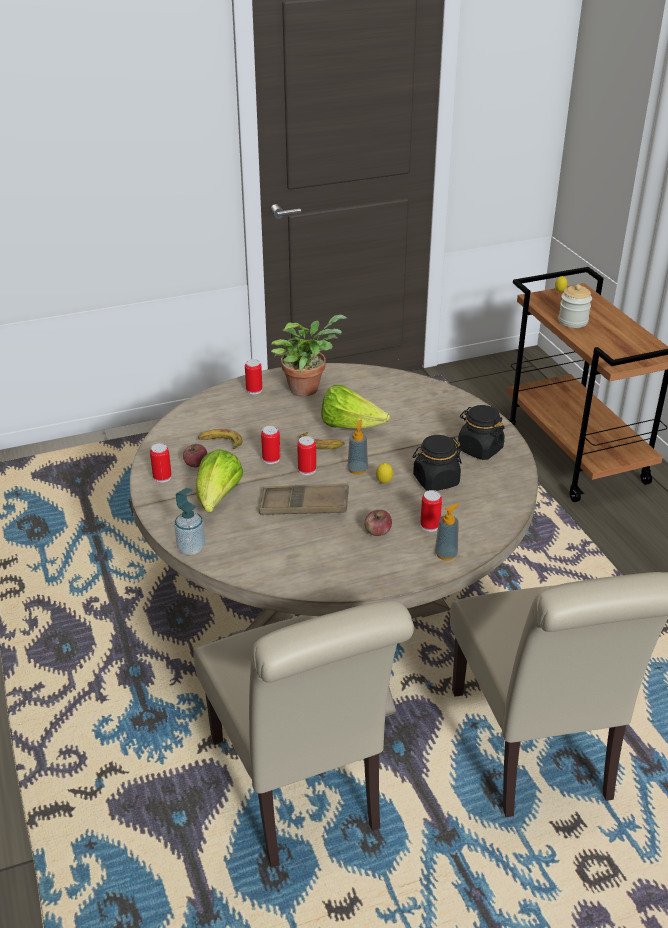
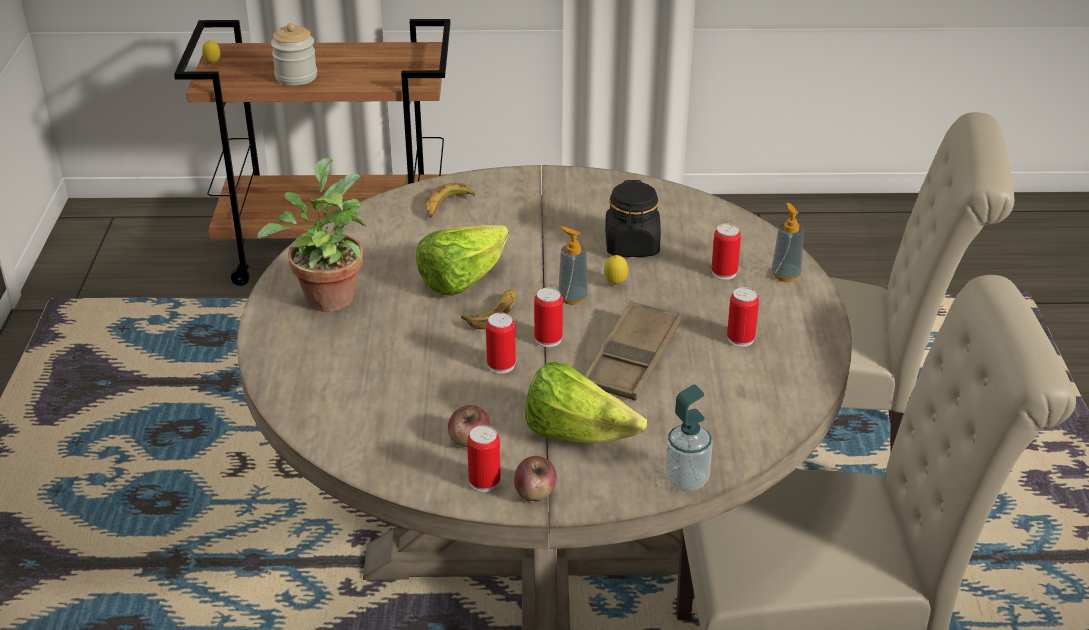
camera: 70 degrees left, 0 degrees up
banana [198,429,243,449] -> banana moved to [426,183,475,218]
can [245,359,262,395] -> can moved to [727,287,759,347]
apple [365,510,392,536] -> apple moved to [514,456,557,501]
black jar [458,405,505,460] -> none

